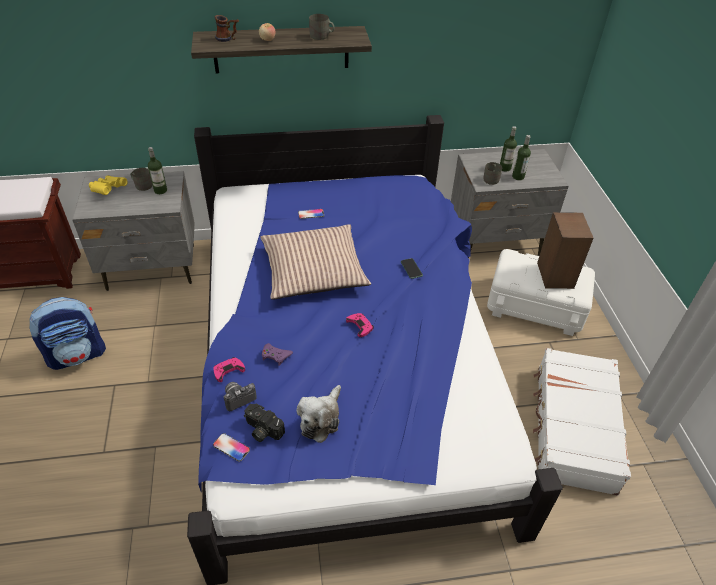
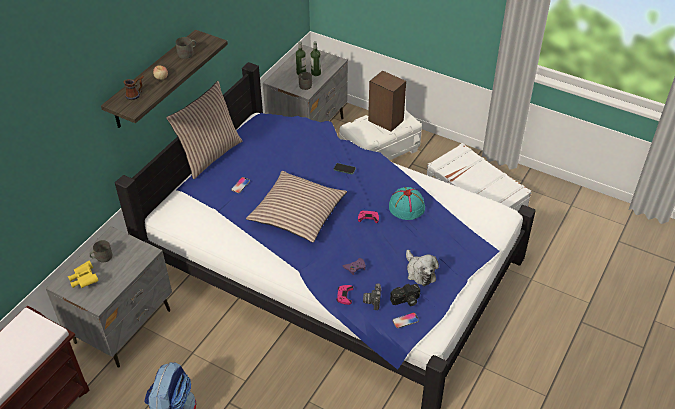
camera: 50 degrees left, 0 degrees up
bottle [148,147,167,194] -> none
none -> pillow [166,81,242,179]
none -> turquoise hat [389,187,425,220]

